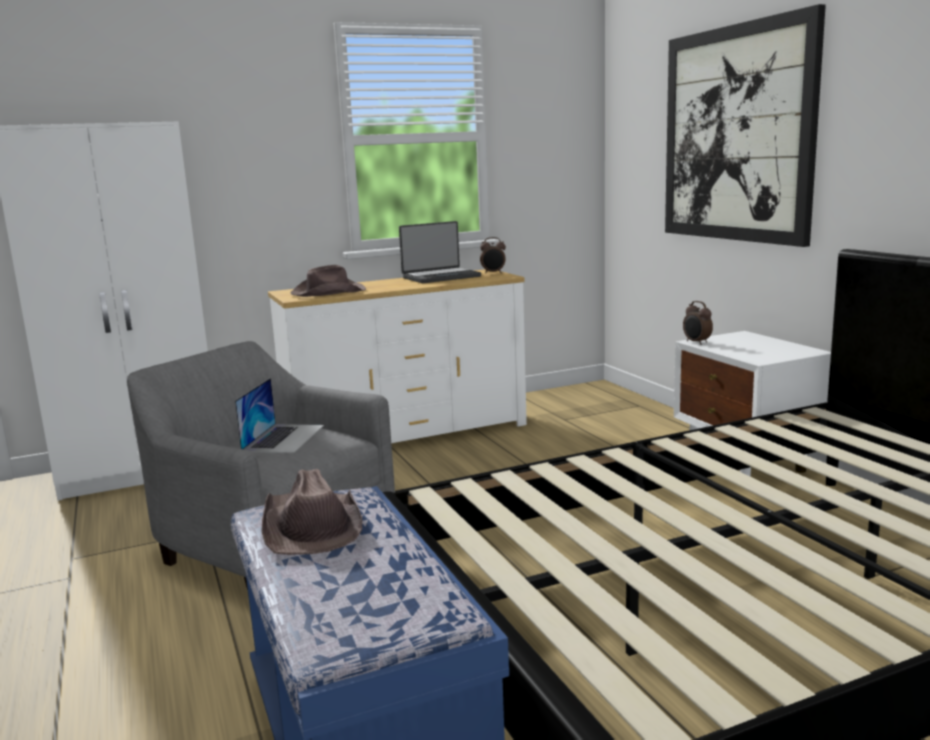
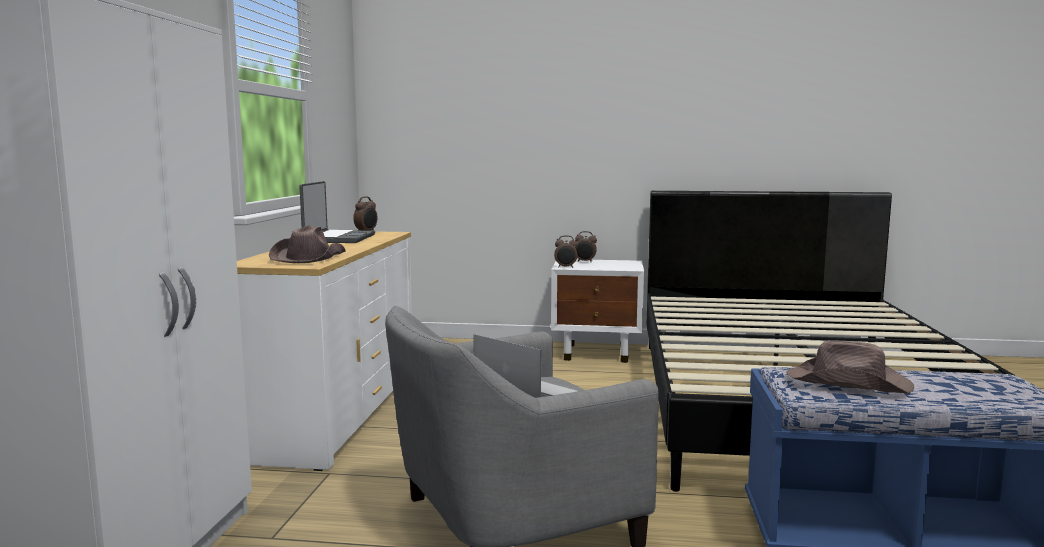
camera: 60 degrees left, 5 degrees down
picture [665,4,826,247] -> none
none -> alarm clock [575,231,597,263]

